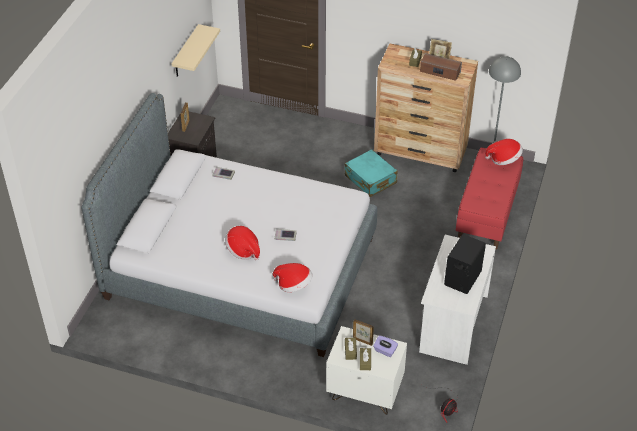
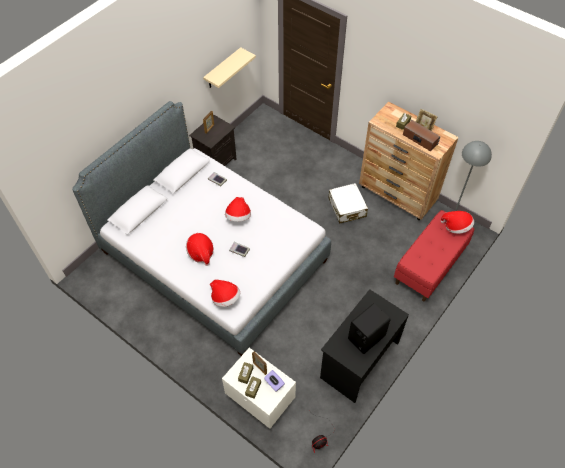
camera: 20 degrees right, 10 degrees up
turquoise suitcase [345,149,398,197] -> white suitcase [329,183,368,223]
white desk [419,235,496,365] -> black desk [320,289,409,403]
none -> hat [225,197,251,222]

